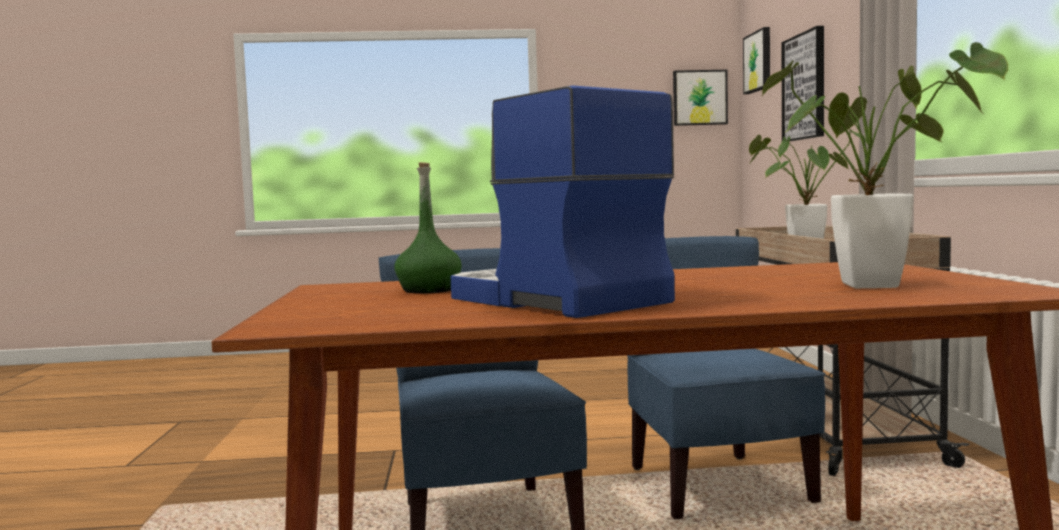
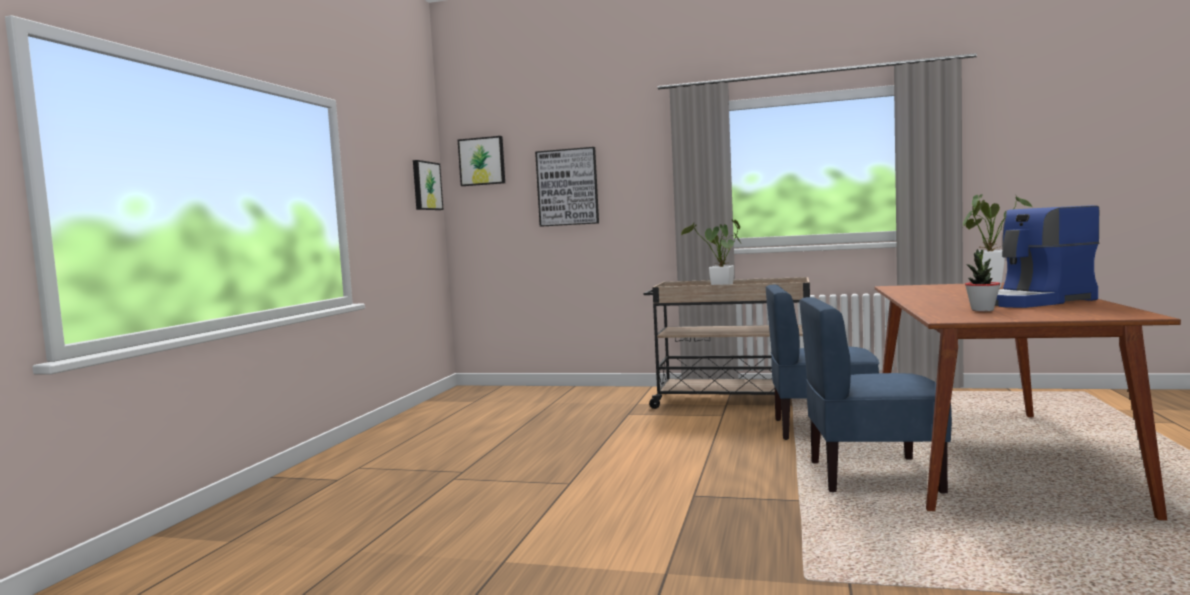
camera: 70 degrees left, 0 degrees up
green bottle [394,162,462,293] -> potted plant [965,249,1000,312]

